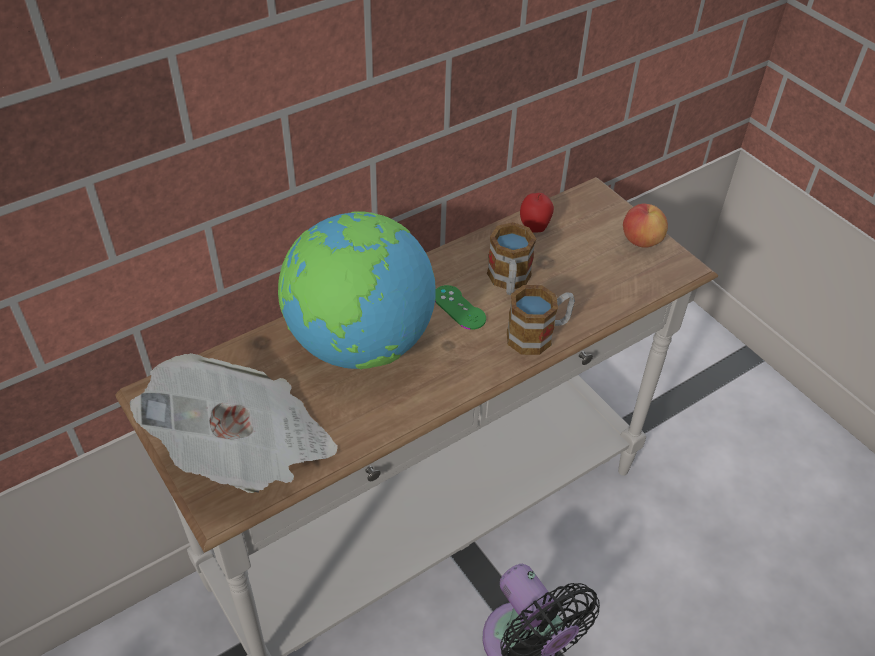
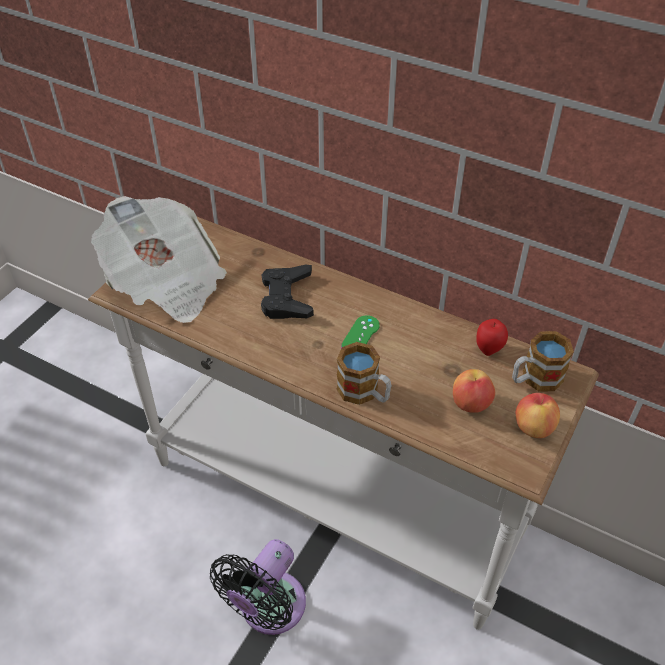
camera: 65 degrees right, 0 degrees up
globe [278,211,436,369] -> black game controller [261,265,314,319]
mug [487,222,536,295] -> mug moved to [512,331,574,392]
none -> apple [453,369,495,413]

